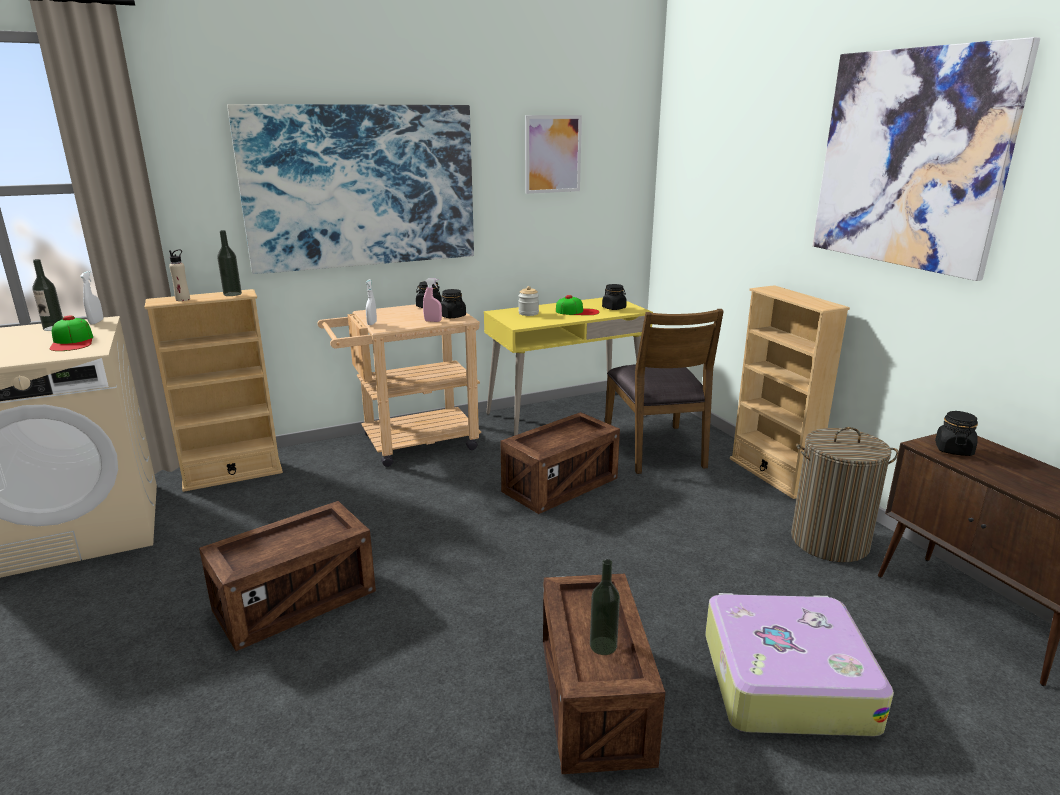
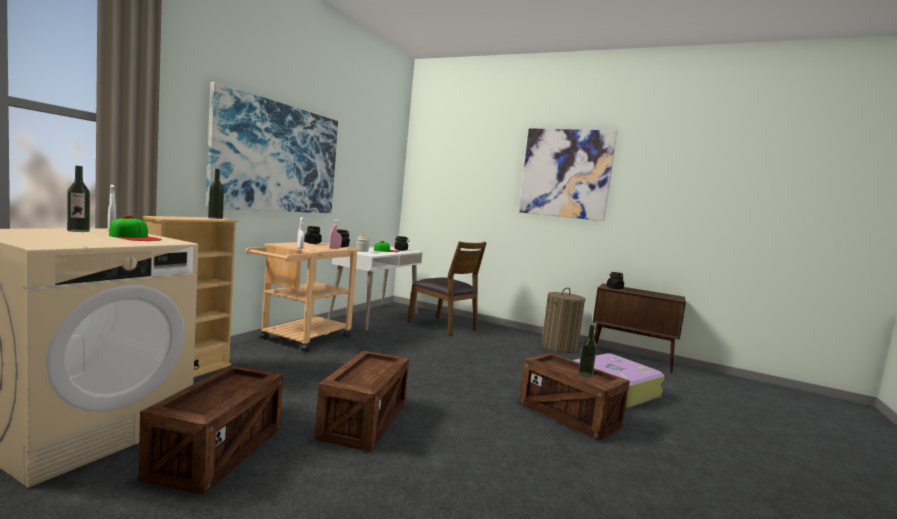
camera: 40 degrees left, 15 degrees down
beige bottle [169,249,190,301] -> none
yellow desk [484,298,653,436] -> white desk [328,247,423,331]
crate [501,412,620,514] -> crate moved to [139,365,284,495]
picture [525,115,582,194] -> none
beige bookcase [730,285,850,499] -> none

